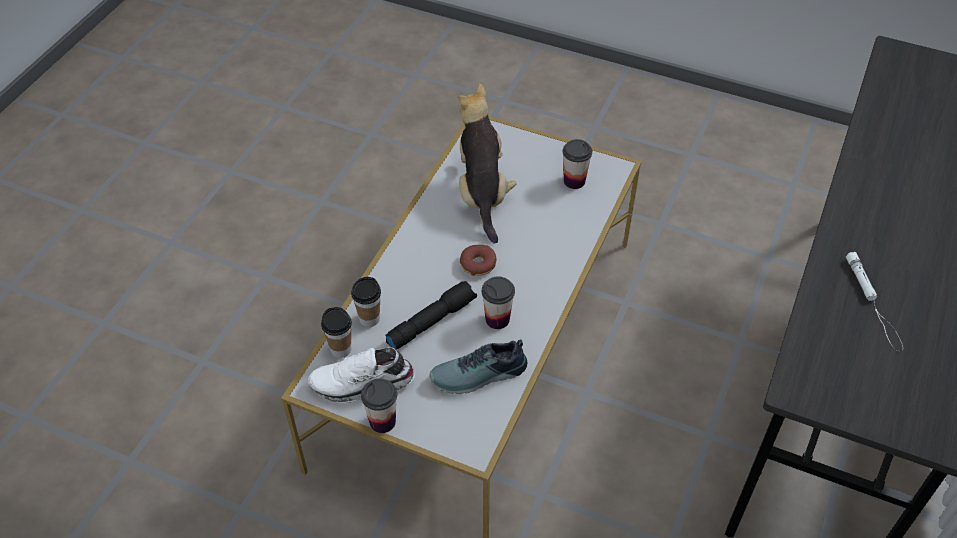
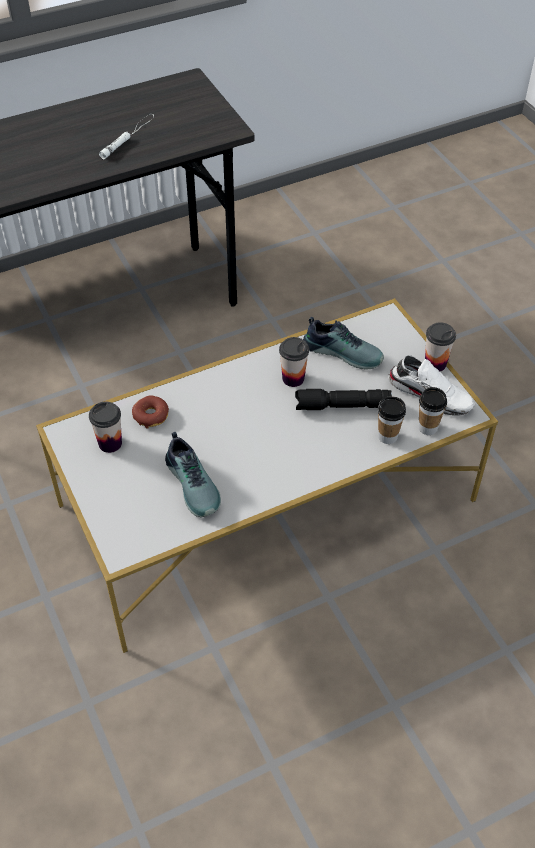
camera: 140 degrees left, 0 degrees up
plush toy [458,84,517,244] -> shoe [165,432,221,517]
donut [460,245,496,276] -> donut moved to [132,396,169,428]

